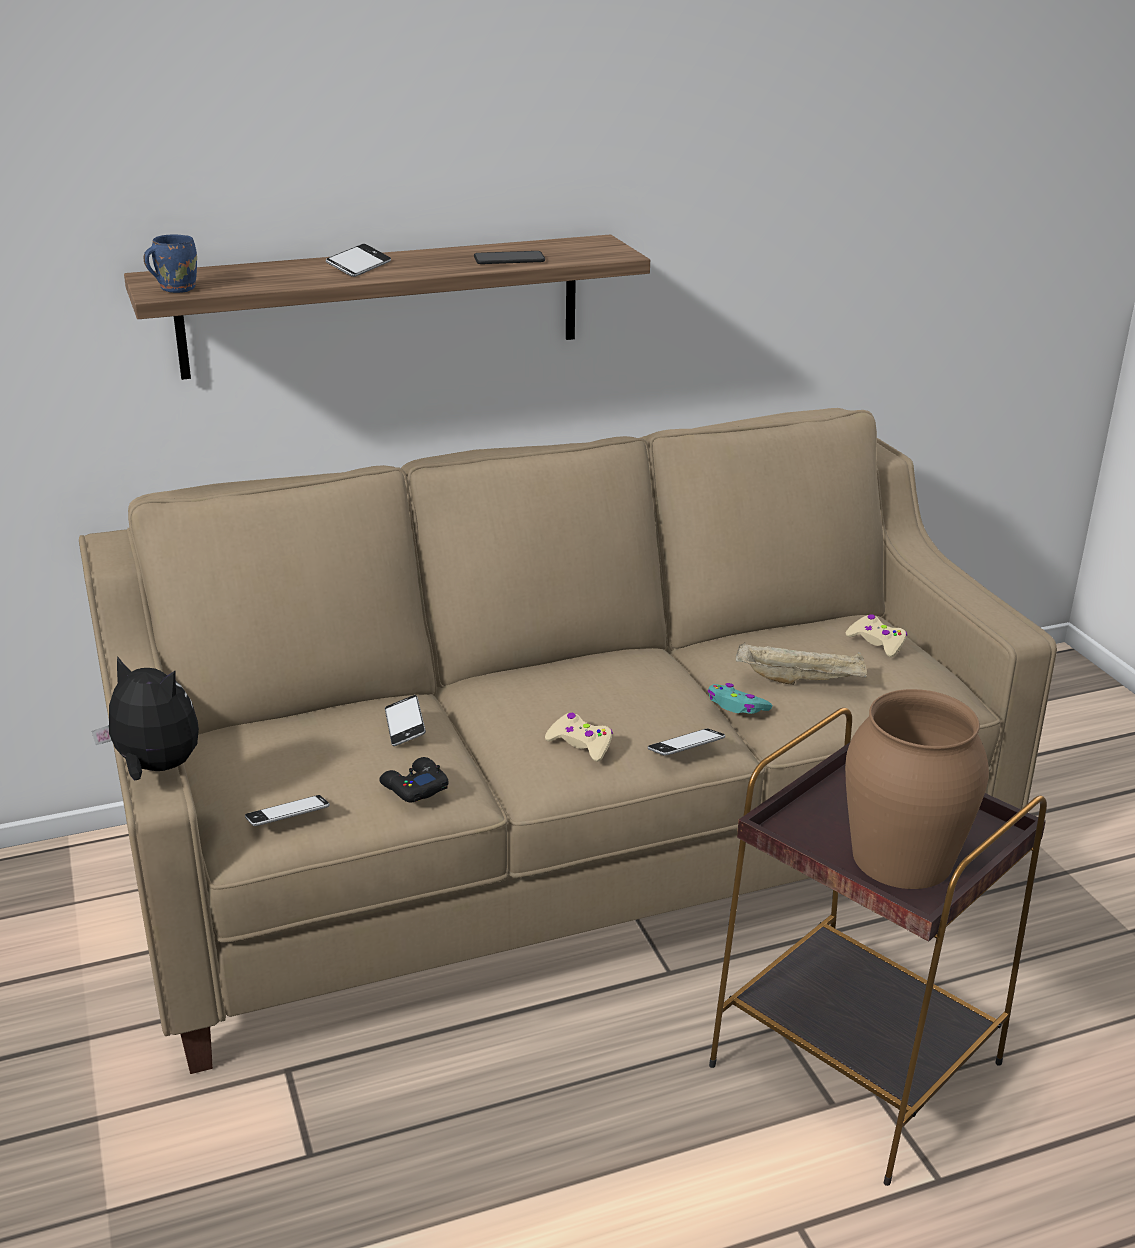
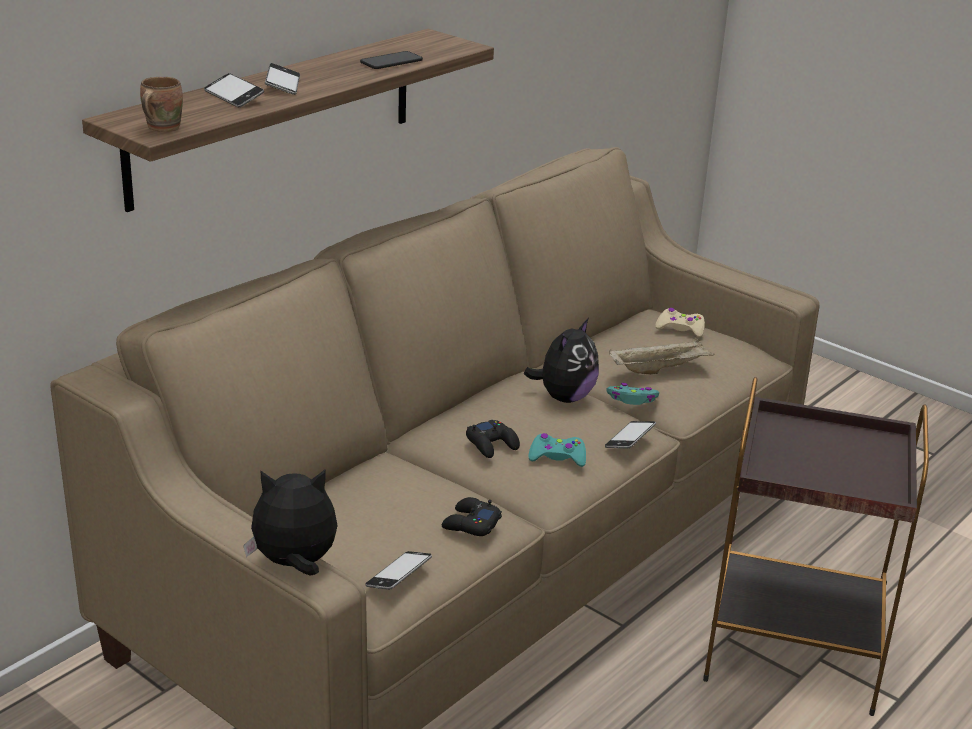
camera: 30 degrees left, 0 degrees up
blue mug [144,235,197,293] -> brown mug [140,77,183,132]
phone [385,695,426,746] -> phone moved to [204,73,264,107]
beige game controller [545,713,613,762] -> turquoise game controller [529,433,586,467]
brown vase [845,689,989,889] -> none
none -> black game controller [466,420,520,458]
none -> plush toy [524,319,599,403]

